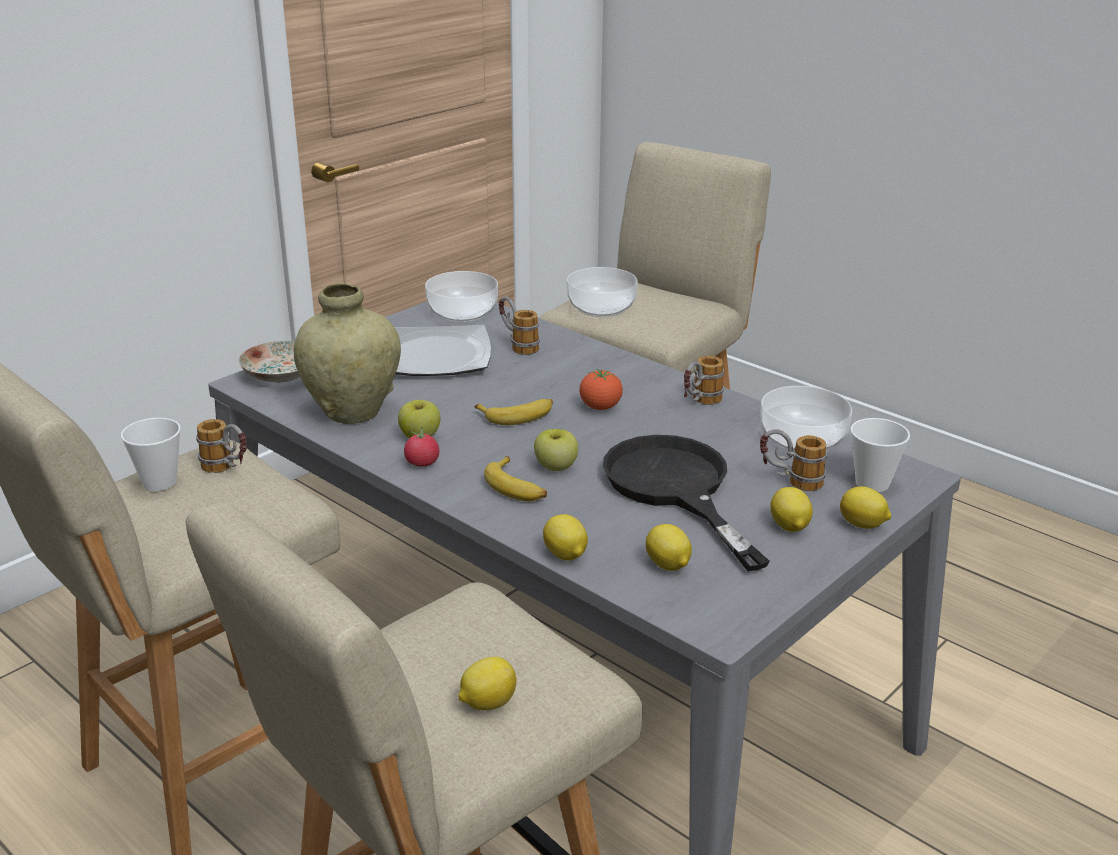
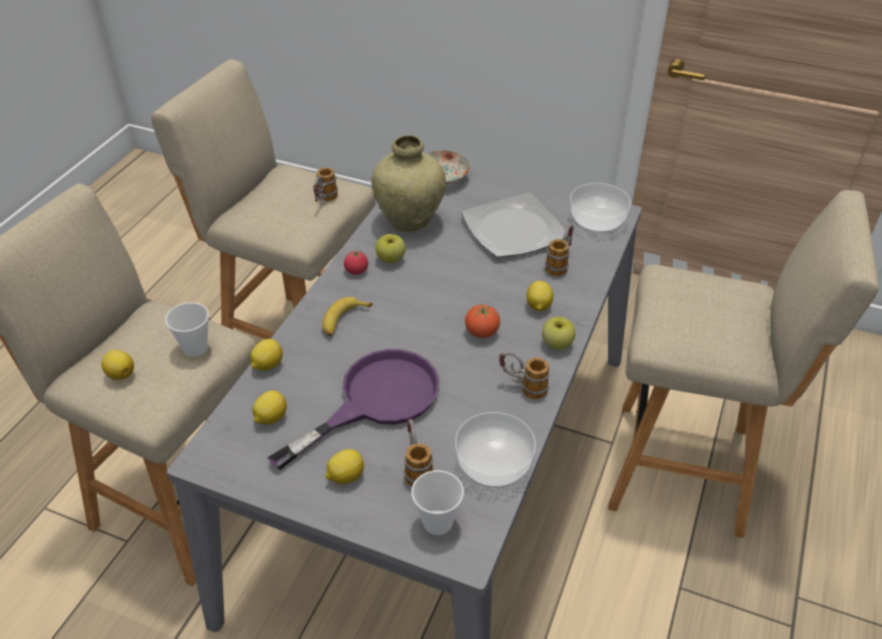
camera: 70 degrees right, 15 degrees up
cup [121,418,181,491] -> cup moved to [165,302,209,357]
banana [475,399,553,425] -> none
apple [534,429,578,471] -> apple moved to [542,317,576,350]
bowl [567,267,638,317] -> none
black frying pan [603,435,770,571] -> purple frying pan [267,349,440,470]
lemon [840,486,891,529] -> lemon moved to [527,281,554,311]

